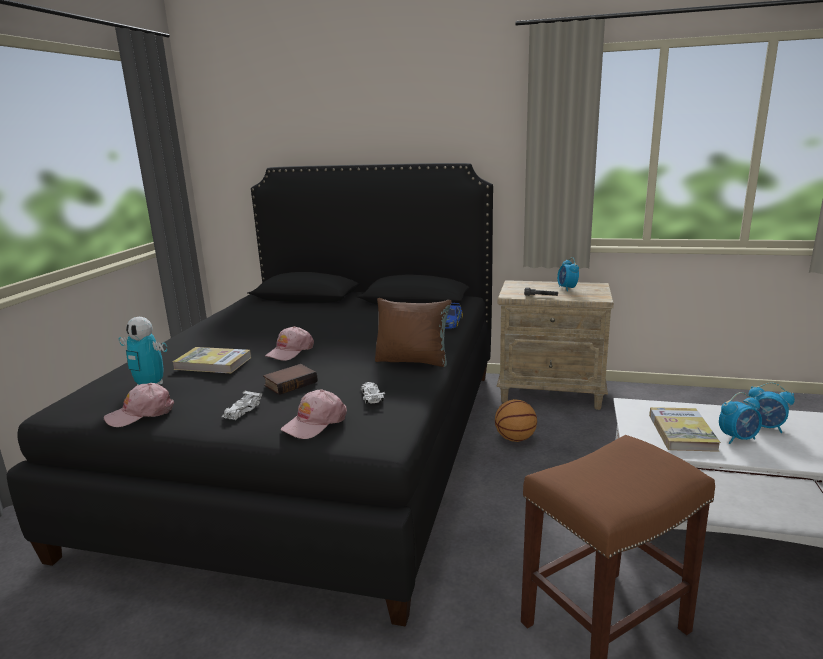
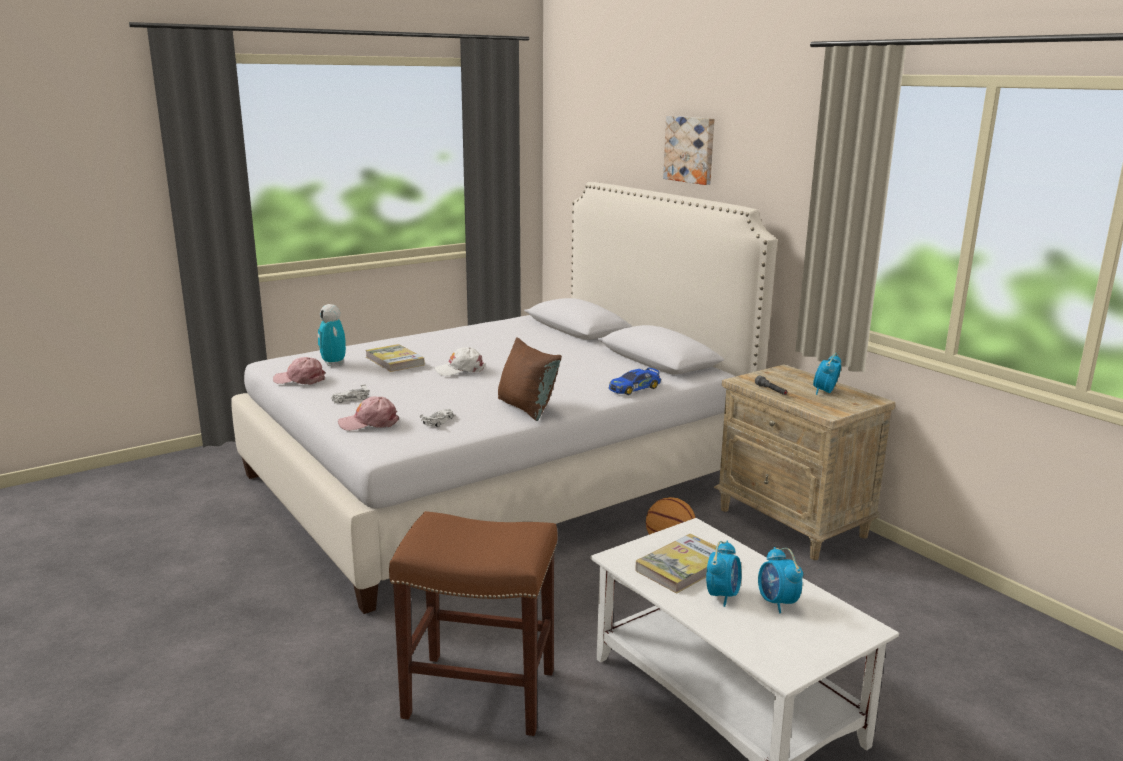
camera: 40 degrees right, 0 degrees up
black bed [7,163,493,627] -> white bed [231,182,777,614]
book [263,364,318,395] -> none
pink cap [265,326,314,361] -> white cap [434,347,486,376]
alarm clock [719,392,762,444] -> alarm clock turned 90 degrees counterclockwise [706,541,742,607]
none -> picture [663,116,714,185]

